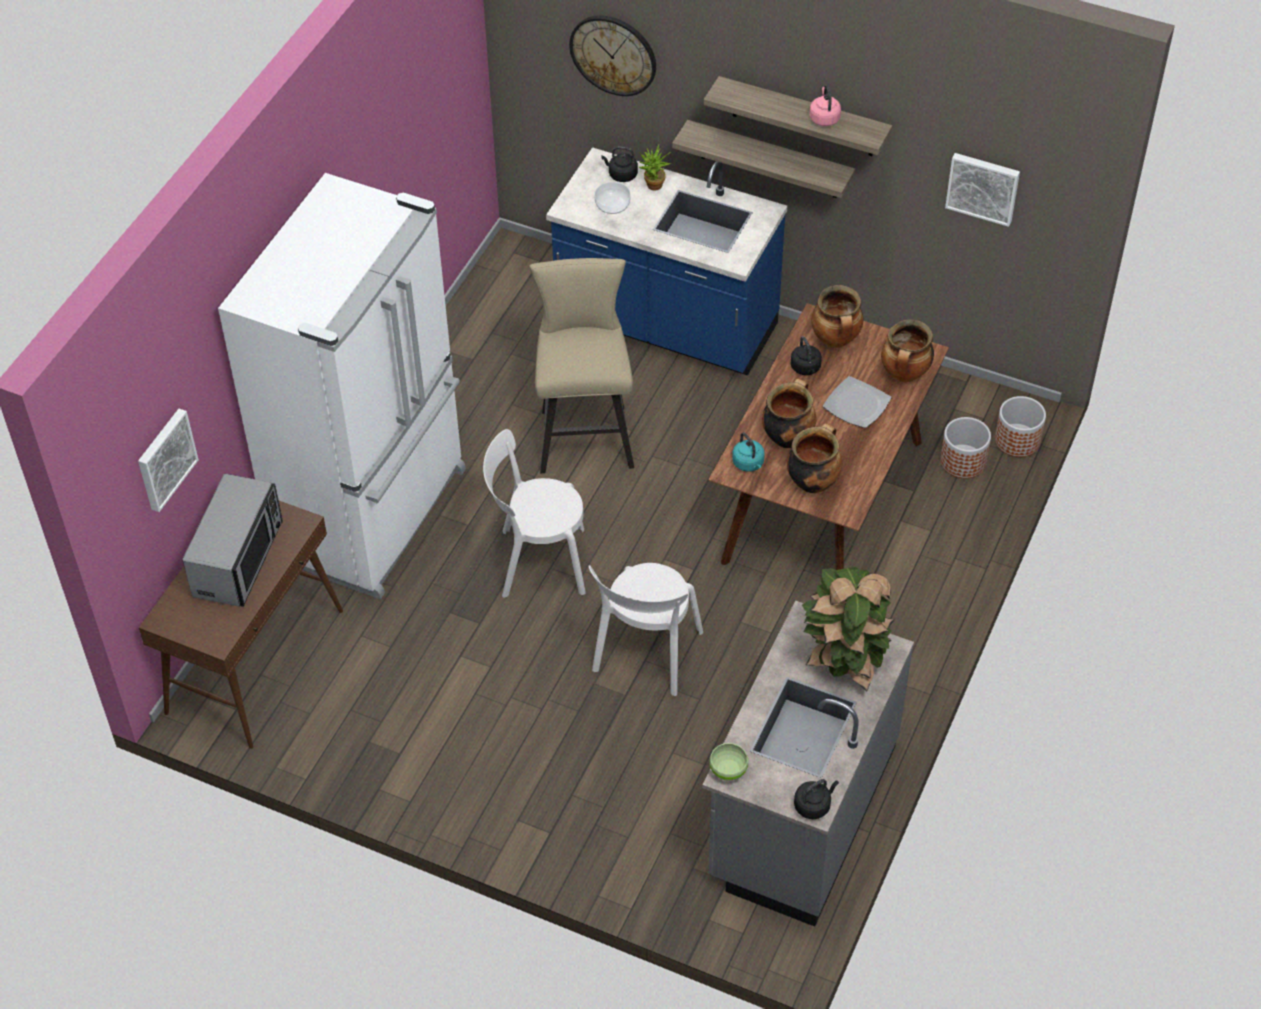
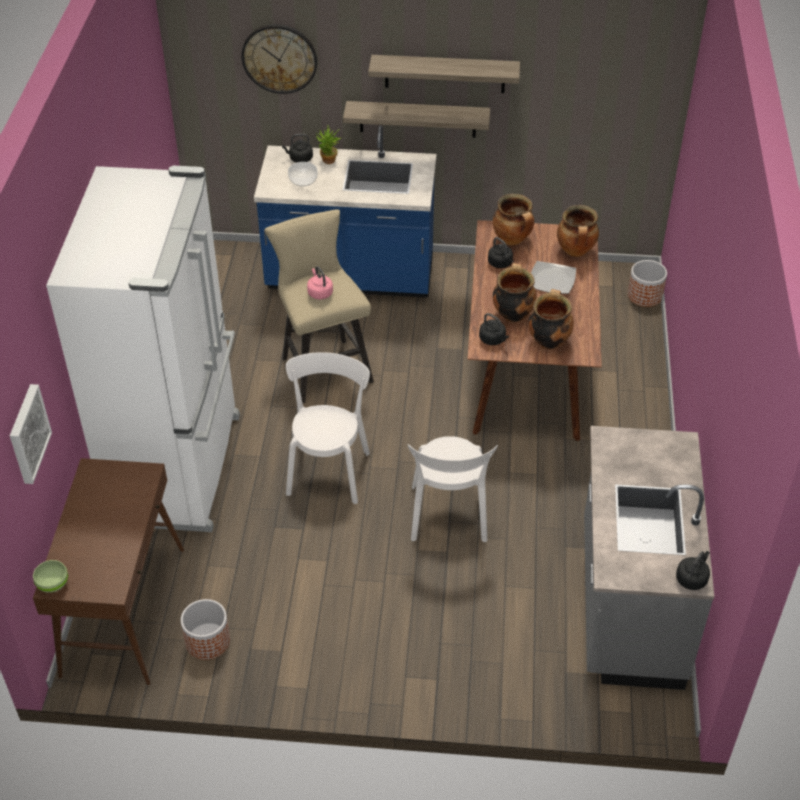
camera: 20 degrees left, 5 degrees down
microwave [182,473,283,607] -> none
white chair [483,429,586,598] -> white chair turned 120 degrees clockwise [286,352,370,504]
green bowl [710,743,748,781] -> green bowl moved to [33,560,68,593]
turquoise kettle [732,432,765,472] -> black kettle [479,313,509,345]
potted plant [802,567,895,692] -> none
pink kettle [810,85,841,126] -> pink kettle moved to [307,266,333,299]
planter [940,417,991,478] -> planter moved to [181,599,230,660]
picture [945,153,1020,227] -> none

